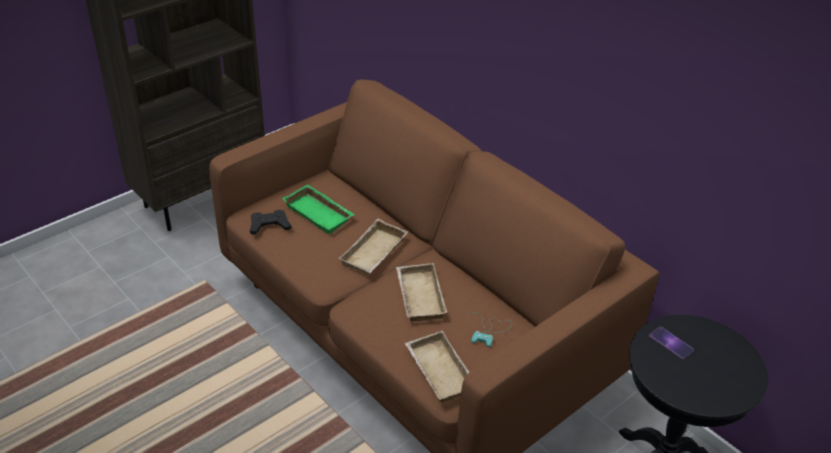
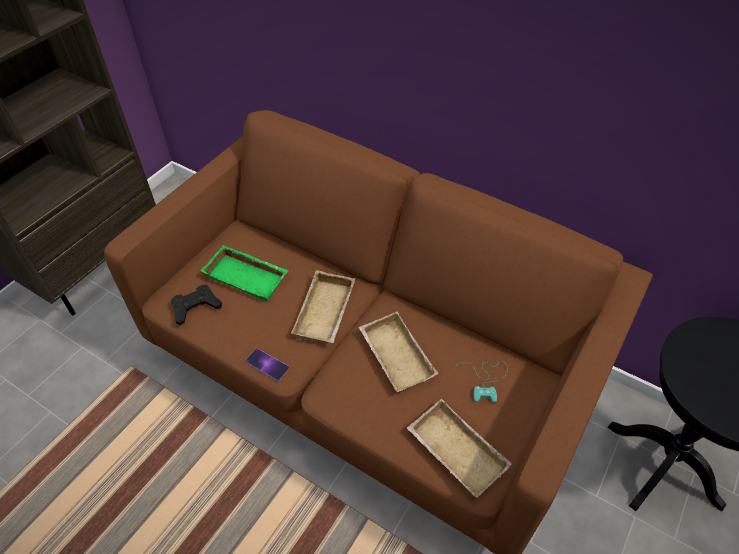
camera: 15 degrees left, 10 degrees up
phone [649,327,694,359] -> phone moved to [245,349,289,381]

